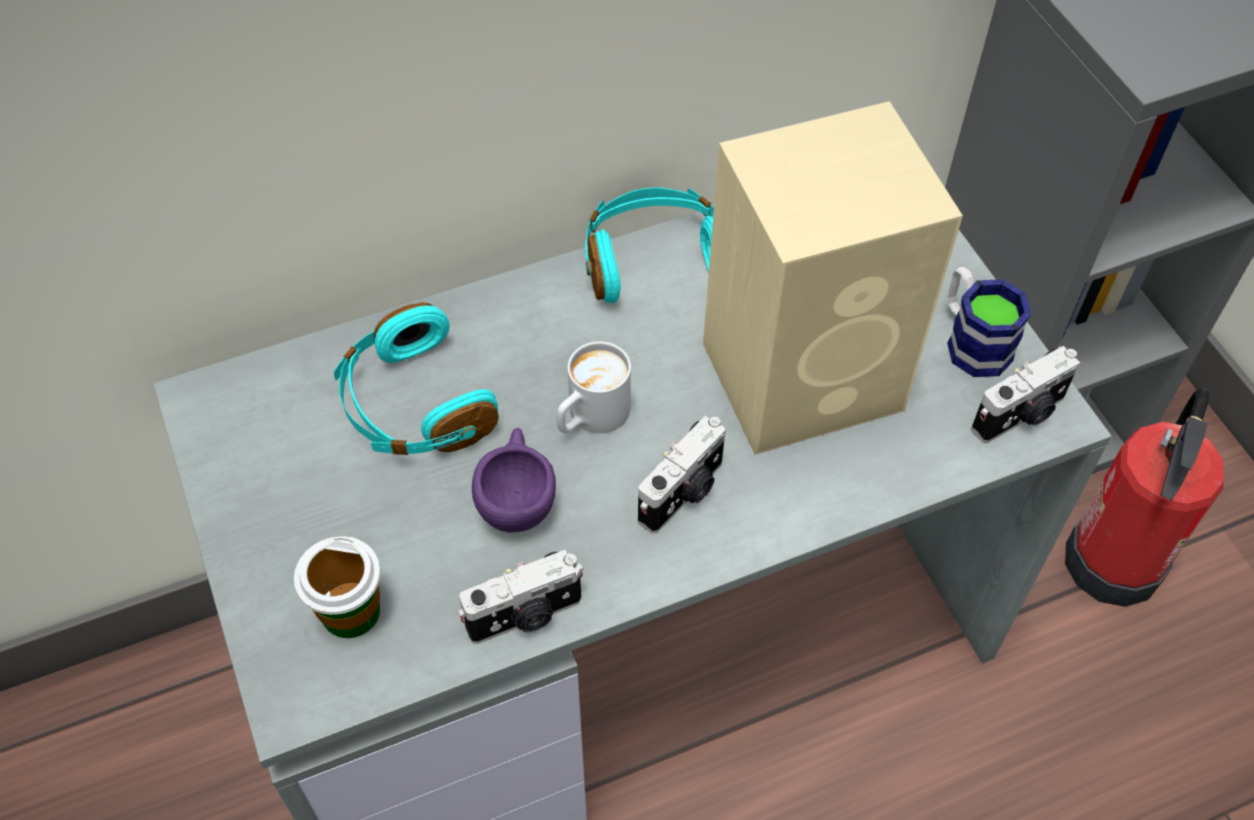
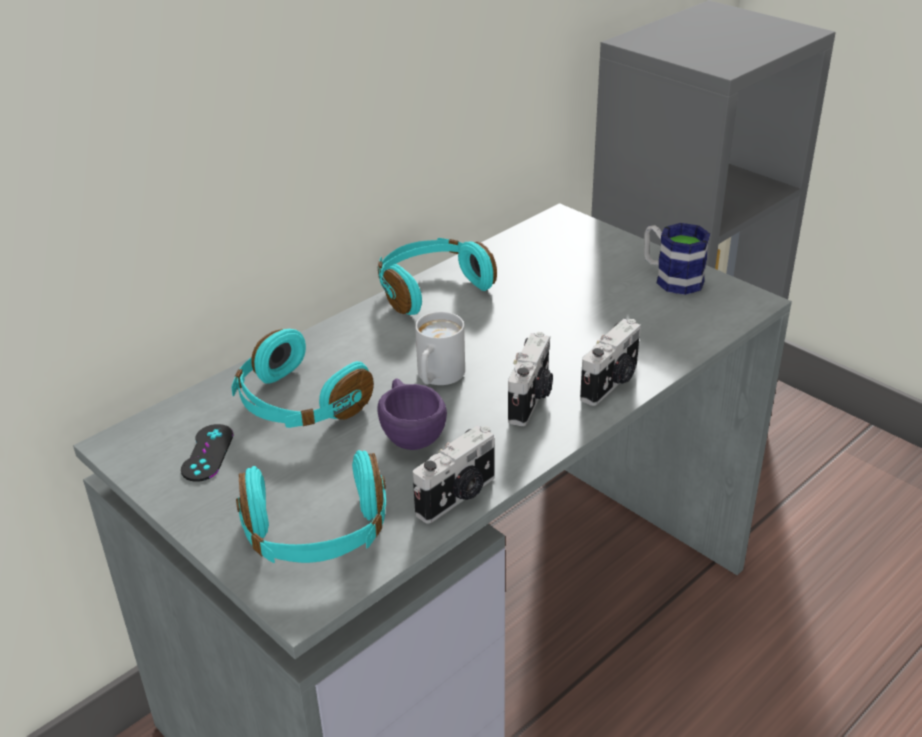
camera: 20 degrees left, 20 degrees down
cup [294,536,381,638] -> turquoise headphones [236,450,386,563]
beige speaker [703,101,963,455] -> none
camera [971,346,1080,443] -> camera moved to [580,319,641,406]
fire extinguisher [1065,388,1224,607] -> none
none -> black game controller [181,424,234,482]

